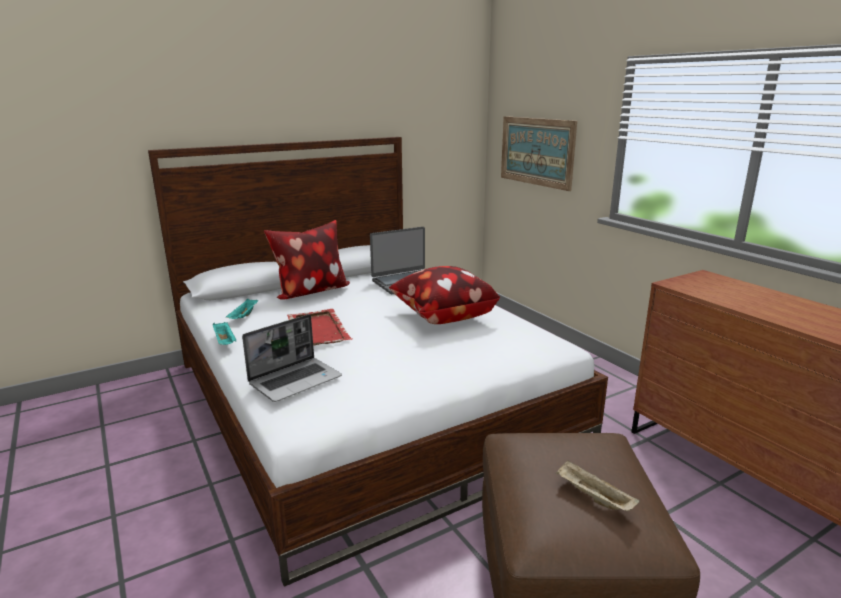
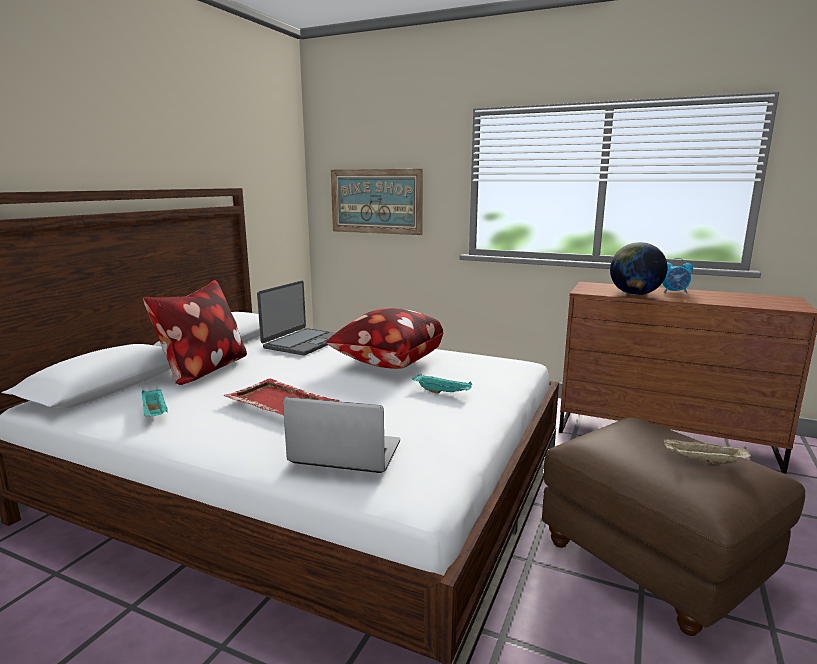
camera: 35 degrees left, 5 degrees down
turquoise tray [213,322,236,345] -> turquoise tray moved to [412,374,472,394]
laptop [242,314,342,402] -> laptop turned 90 degrees counterclockwise [283,397,400,473]
none -> globe [610,242,667,295]
none -> alarm clock [663,258,693,293]

